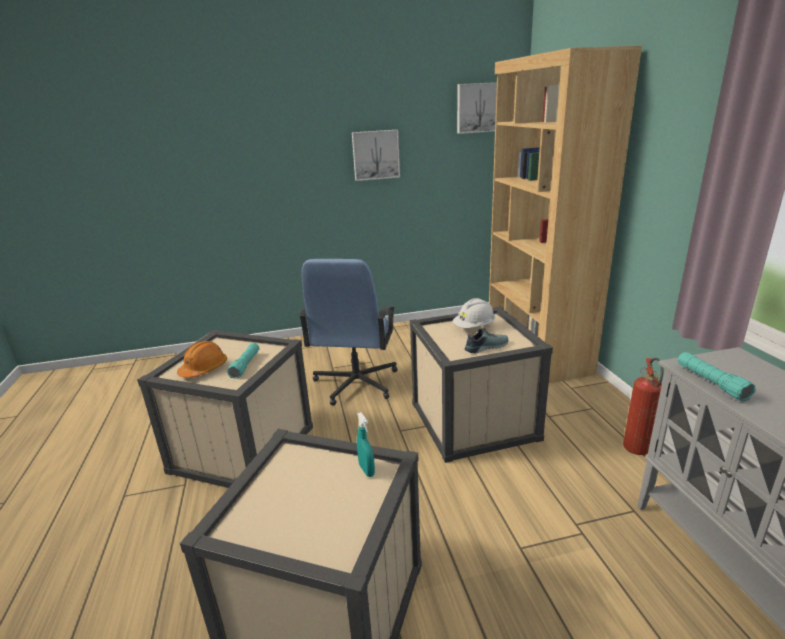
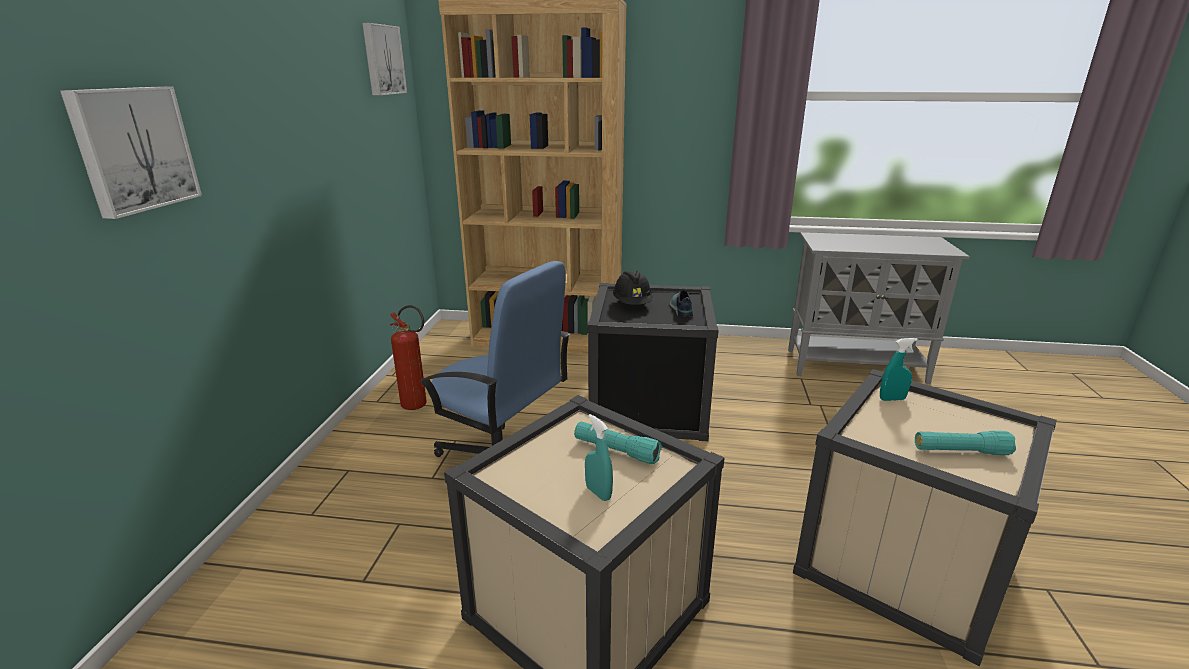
camera: 70 degrees left, 0 degrees up
orange hard hat [177,341,227,378] -> turquoise spray bottle [585,414,613,501]
picture [352,130,400,181] -> picture moved to [60,86,202,219]
beige storage box [409,306,553,463] -> black storage box [587,283,719,441]
white hard hat [453,298,495,328] -> black hard hat [613,271,652,305]
fire extinguisher [623,358,663,455] -> fire extinguisher moved to [390,305,427,410]
turquoise flashlight [678,352,756,401] -> turquoise flashlight moved to [915,431,1016,455]

